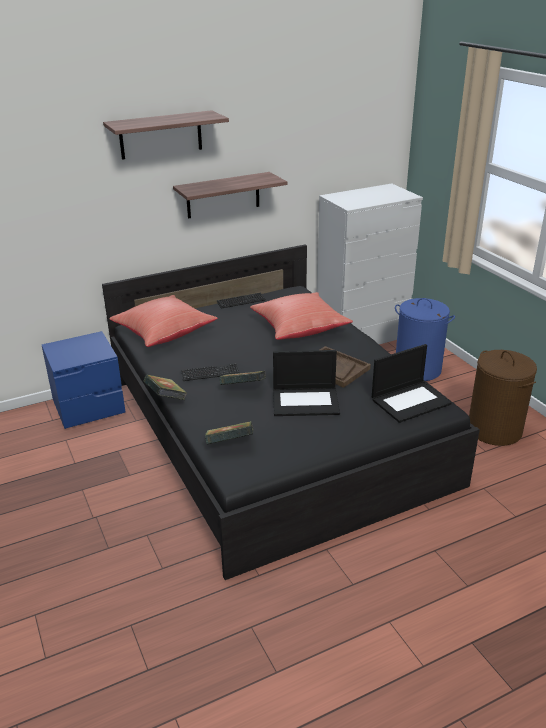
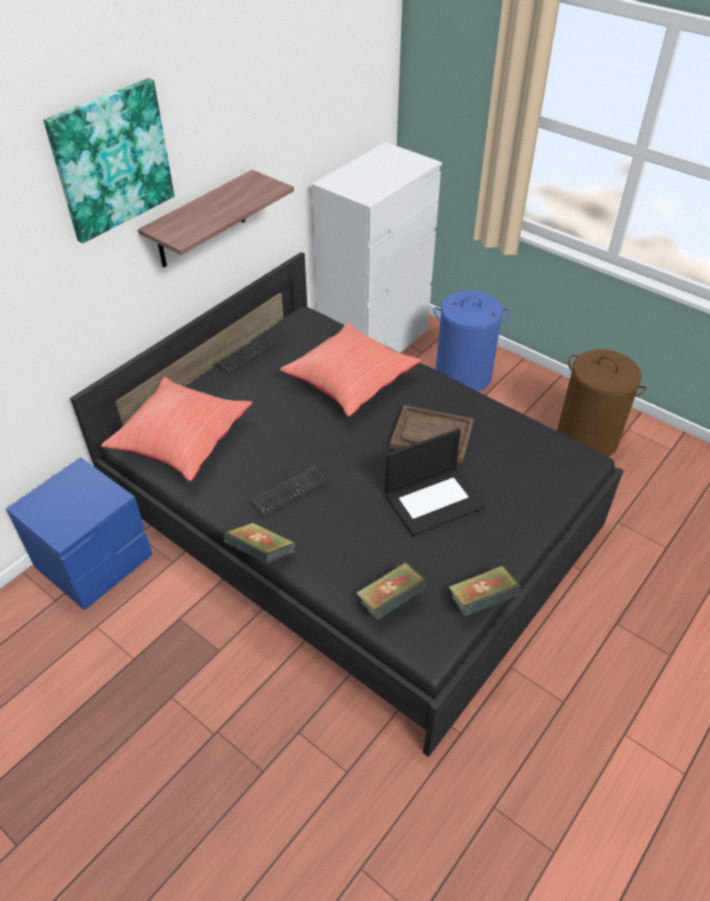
camera: 25 degrees left, 15 degrees up
shelf [103,110,229,160] -> picture [43,78,174,243]
book [219,371,266,385] -> book moved to [449,565,522,617]
laptop [372,344,452,423] -> none

